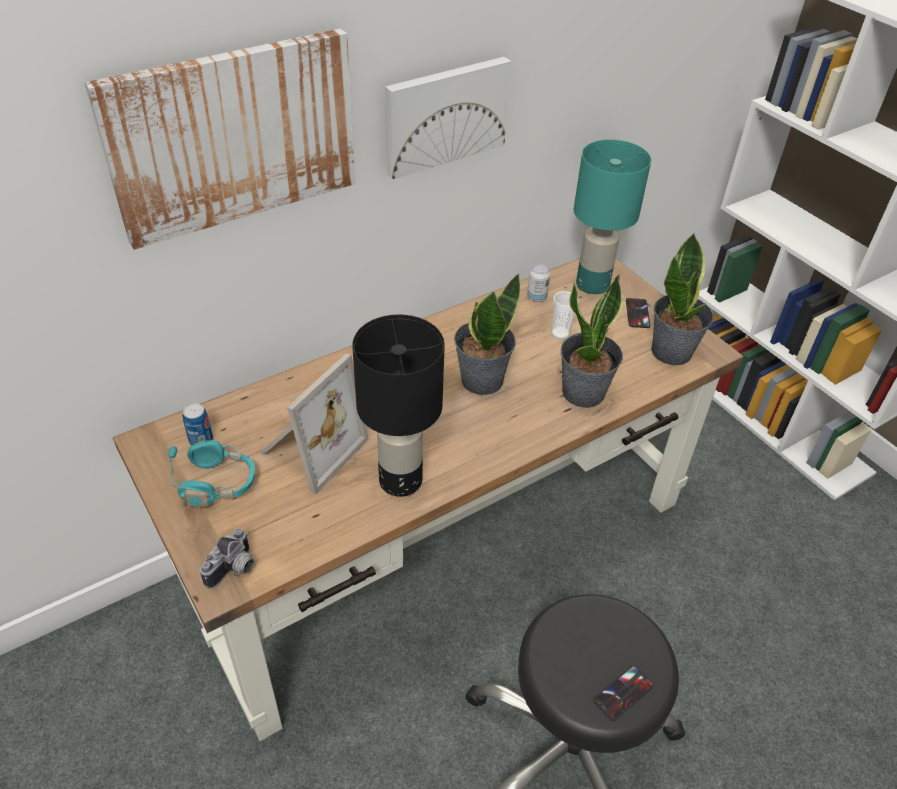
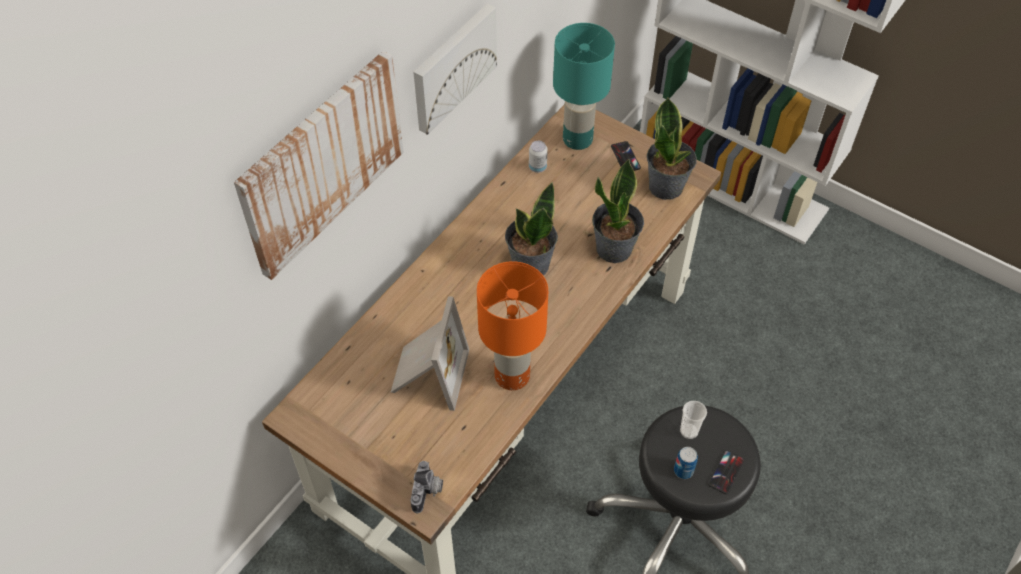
camera: 20 degrees left, 10 degrees up
turquoise headphones [168,439,255,507] -> none
can [182,403,213,446] -> can moved to [674,447,698,479]
black table lamp [352,314,445,497] -> orange table lamp [477,261,548,390]
cup [551,291,579,339] -> cup moved to [680,401,707,439]

